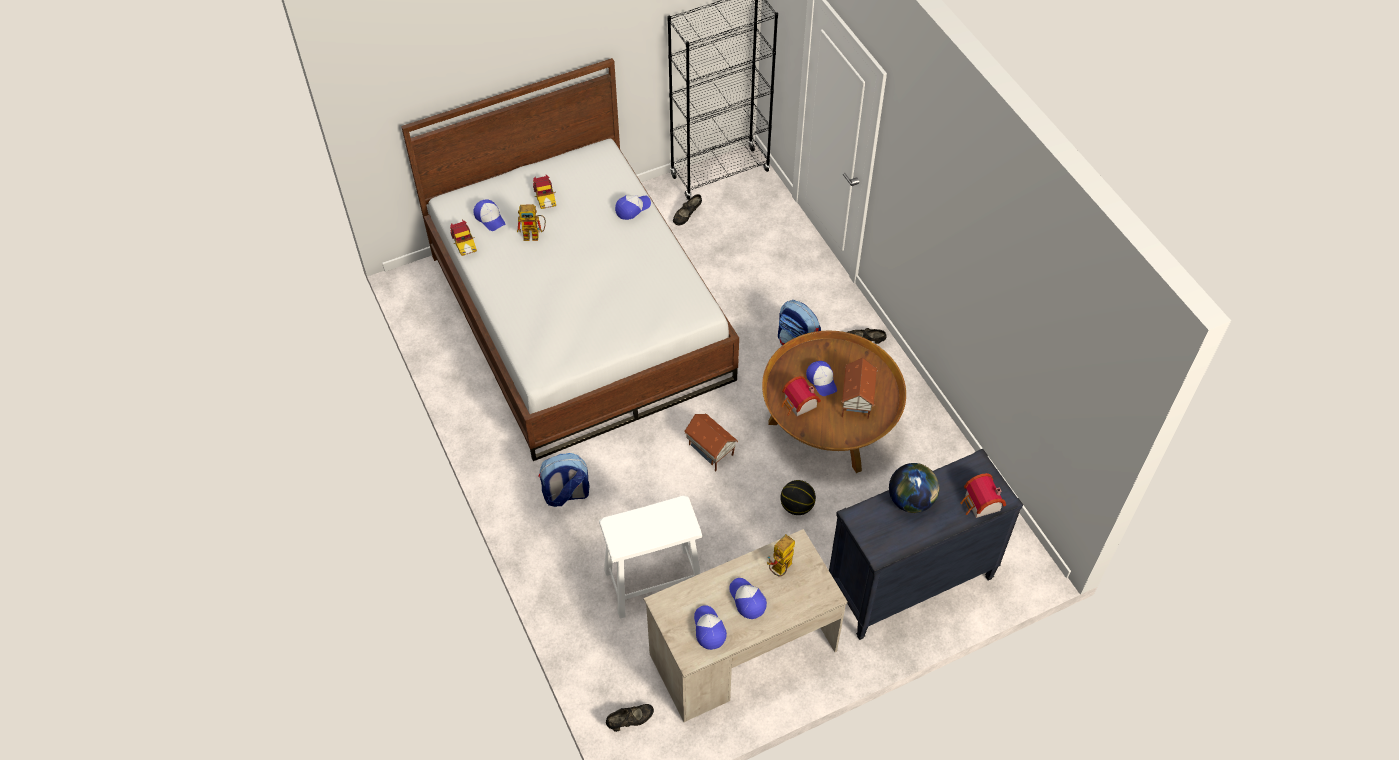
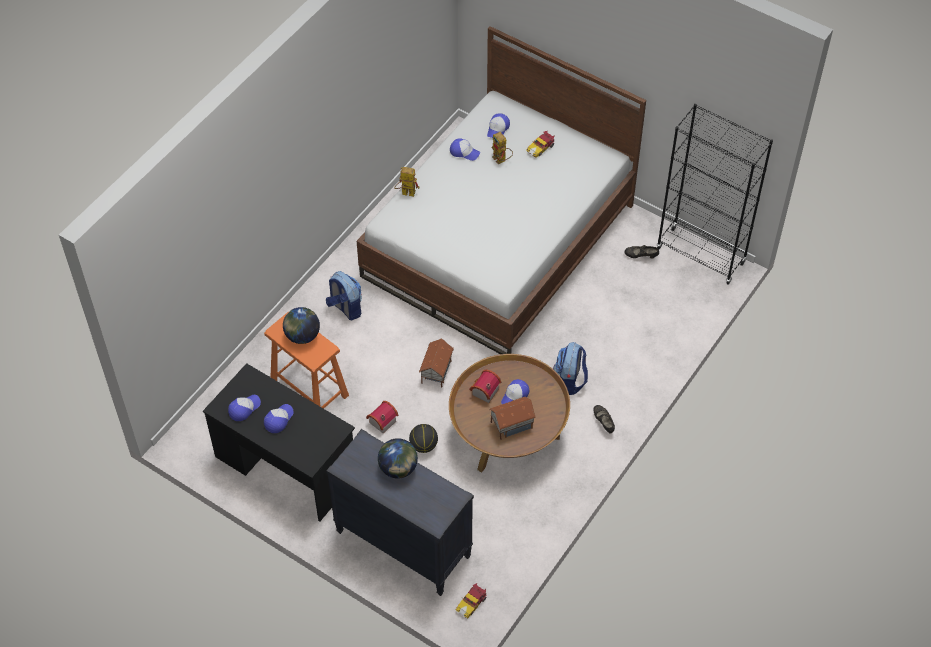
camera: 60 degrees right, 0 degrees up
toy car [450,220,477,256] -> toy car moved to [456,583,486,618]
white stool [599,496,702,619] -> orange stool [264,312,349,409]
black shoe [606,704,654,732] -> none
cap [615,195,651,220] -> cap moved to [450,138,480,161]
beige desk [644,529,848,722] -> black desk [203,363,355,522]
toy robot [767,534,795,576] -> toy robot moved to [394,167,419,197]
toy house [960,473,1006,518] -> toy house moved to [366,401,399,433]
none -> globe [283,307,320,344]

